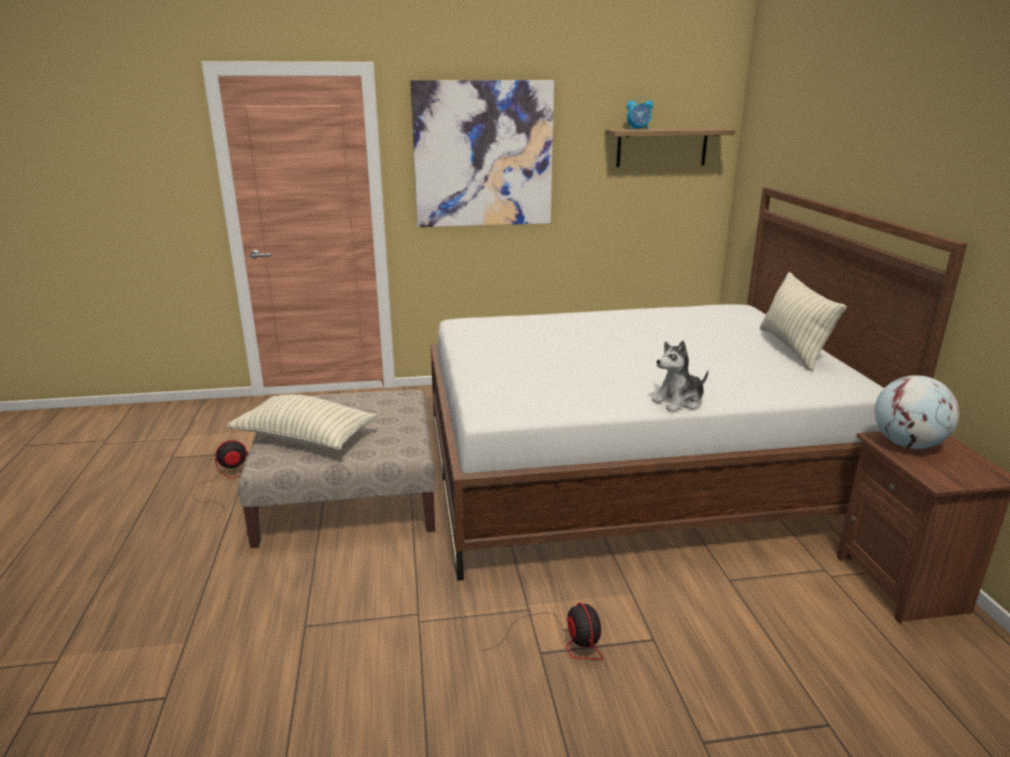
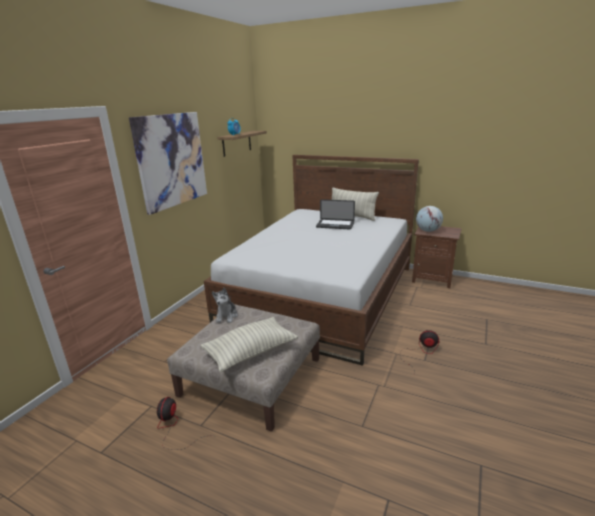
camera: 55 degrees left, 0 degrees up
plush toy [652,340,708,412] -> plush toy moved to [212,288,238,323]
none -> laptop [316,199,355,229]

